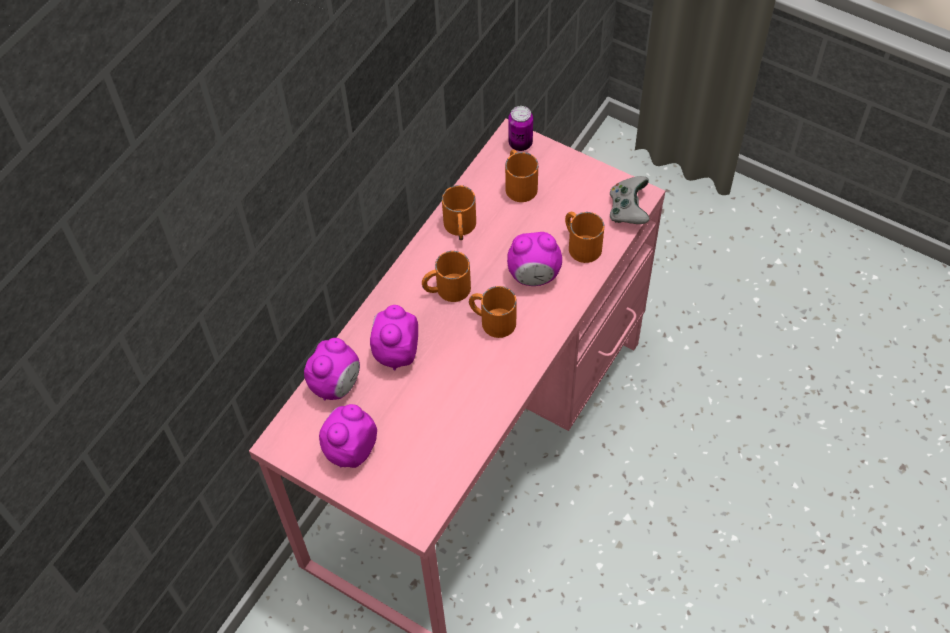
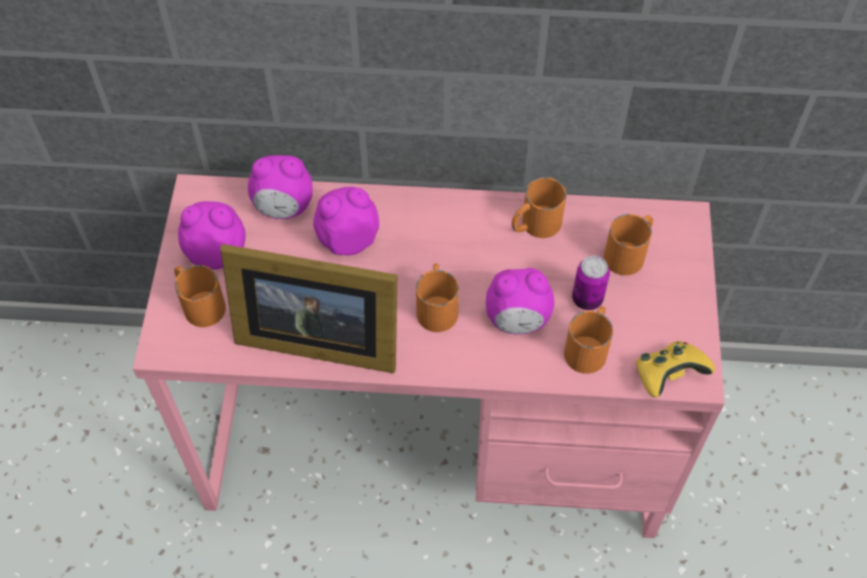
camera: 60 degrees right, 0 degrees up
orange mug [422,251,471,302] -> orange mug moved to [174,265,226,327]
alarm clock [507,232,562,286] -> alarm clock turned 60 degrees counterclockwise [486,268,554,335]
can [508,106,533,151] -> can moved to [572,256,610,310]
grey game controller [610,176,649,224] -> yellow game controller [636,341,715,398]
none -> picture frame [220,244,397,374]

